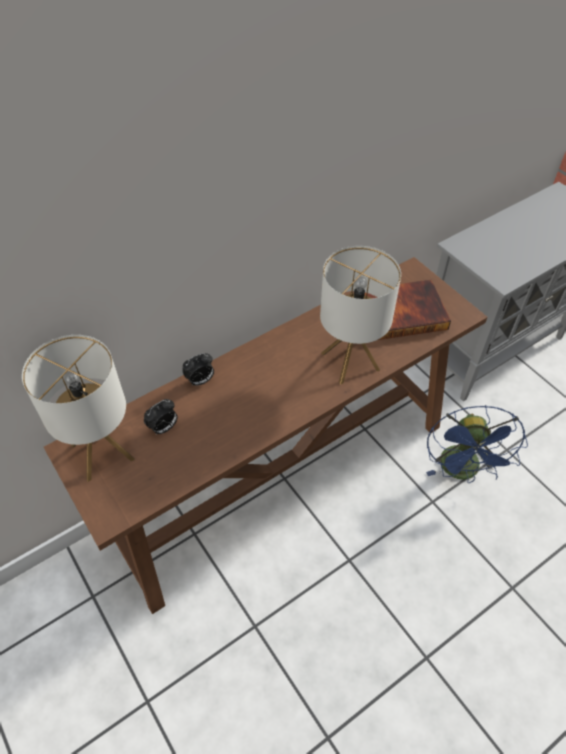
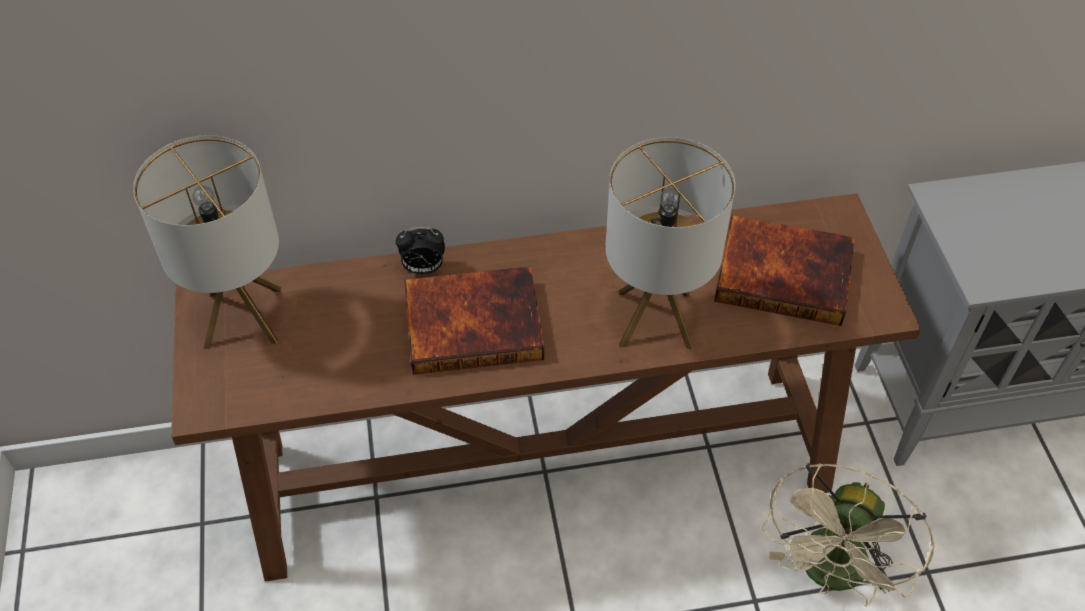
camera: 25 degrees right, 0 degrees up
alarm clock [144,399,178,434] -> none
blue fan [426,405,528,483] -> beige fan [762,463,935,607]
none -> book [404,266,544,375]

